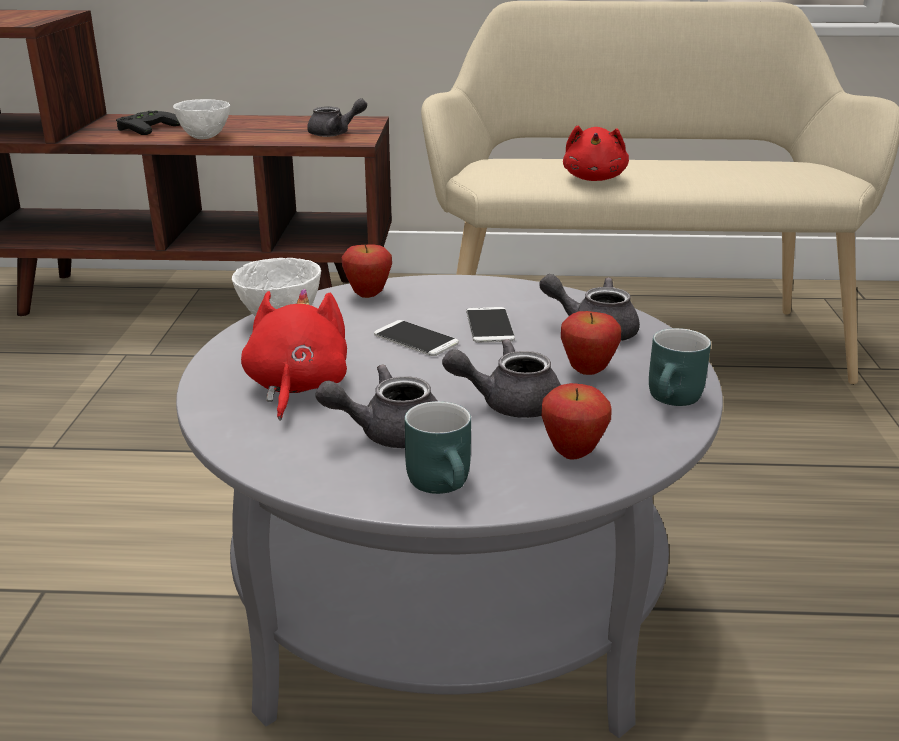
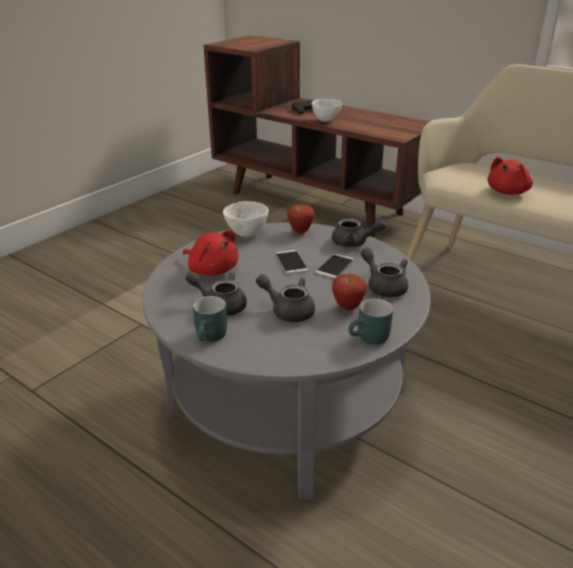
camera: 35 degrees right, 5 degrees up
red plush toy [241,288,347,421] -> red plush toy turned 90 degrees clockwise [183,230,238,276]
grey teapot [307,98,367,137] -> grey teapot moved to [332,218,386,247]
apple [542,383,612,460] -> none

